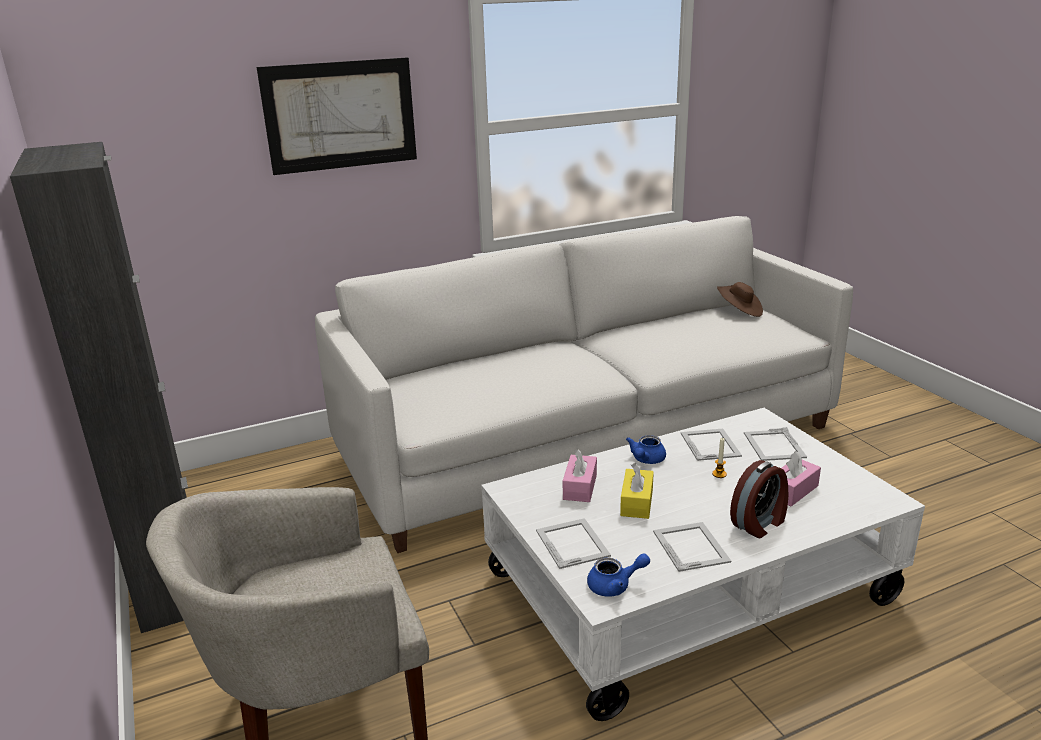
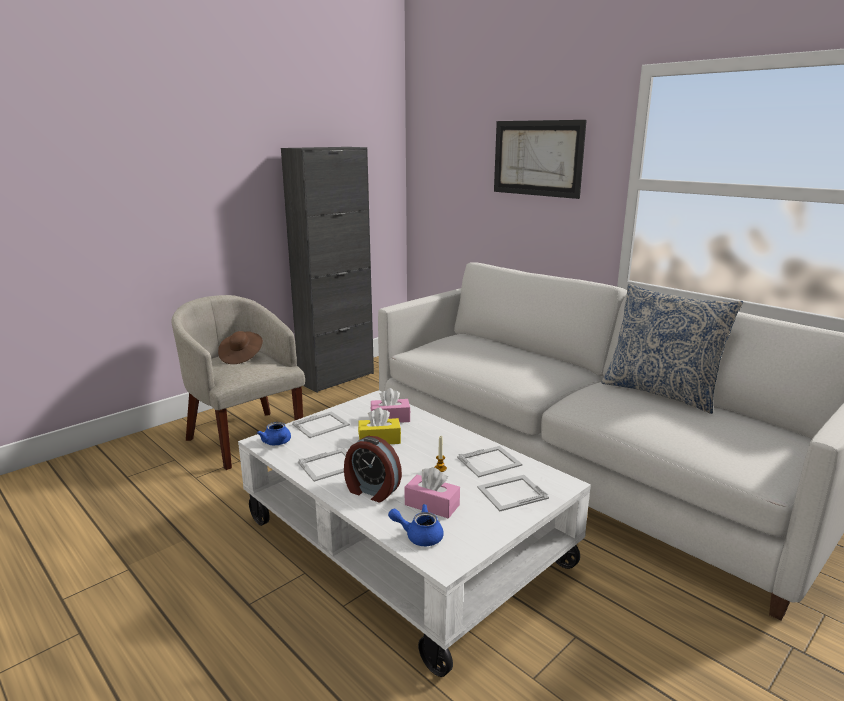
camera: 70 degrees right, 5 degrees down
blue teapot [626,435,666,464] -> blue teapot moved to [388,504,444,546]
brown hat [717,282,763,317] -> brown hat moved to [218,331,263,364]
none -> pillow [601,284,743,414]

